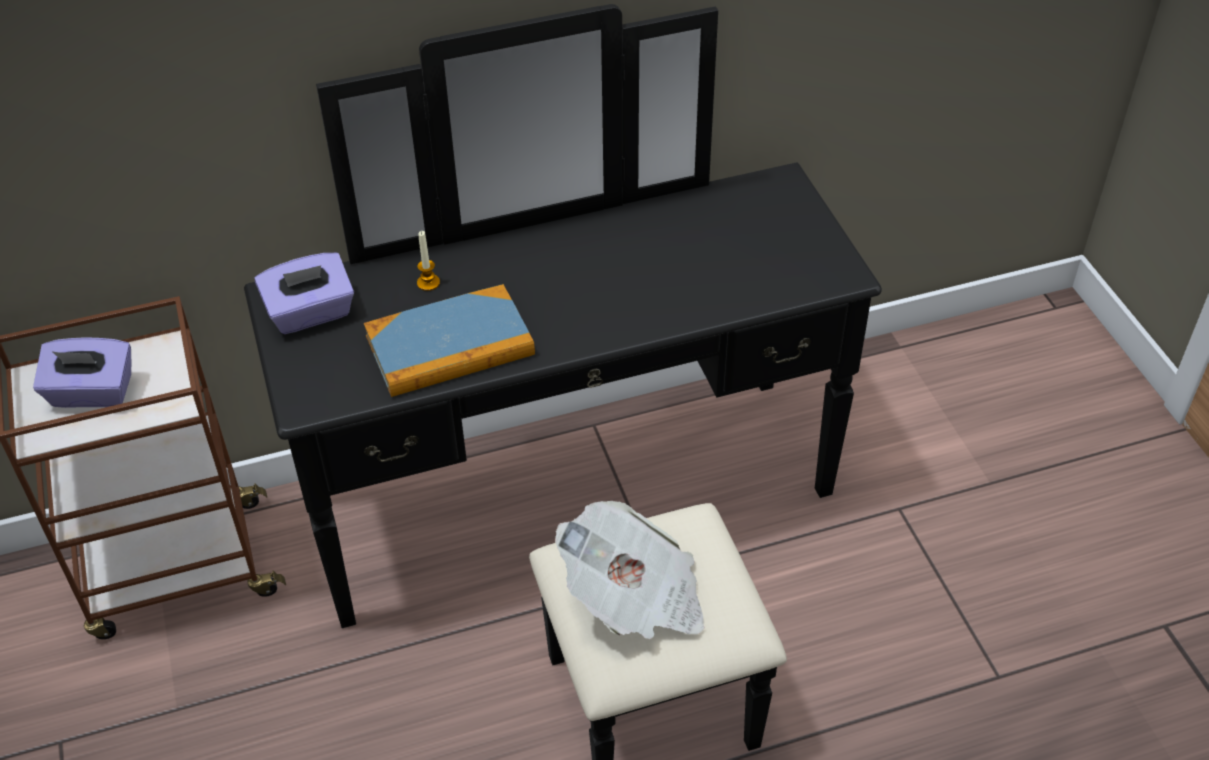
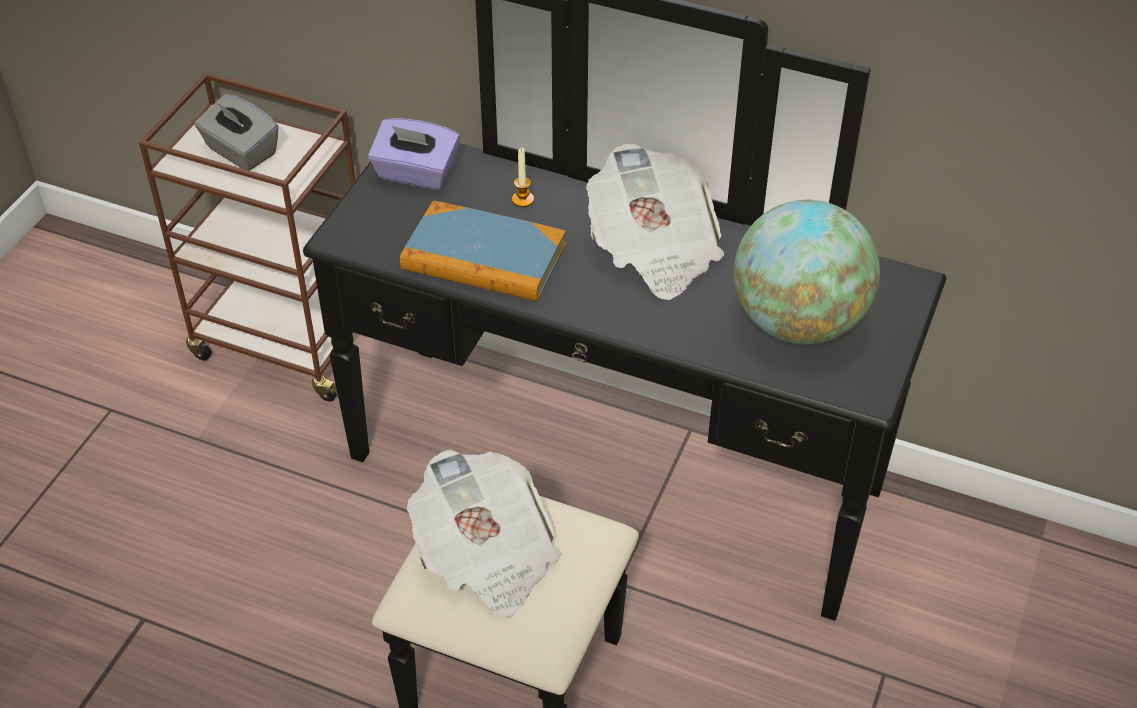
camera: 40 degrees right, 0 degrees up
purple tissue box [33,337,131,408] -> grey tissue box [194,94,279,171]
none -> newspaper [586,143,724,300]
none -> globe [734,200,880,344]

